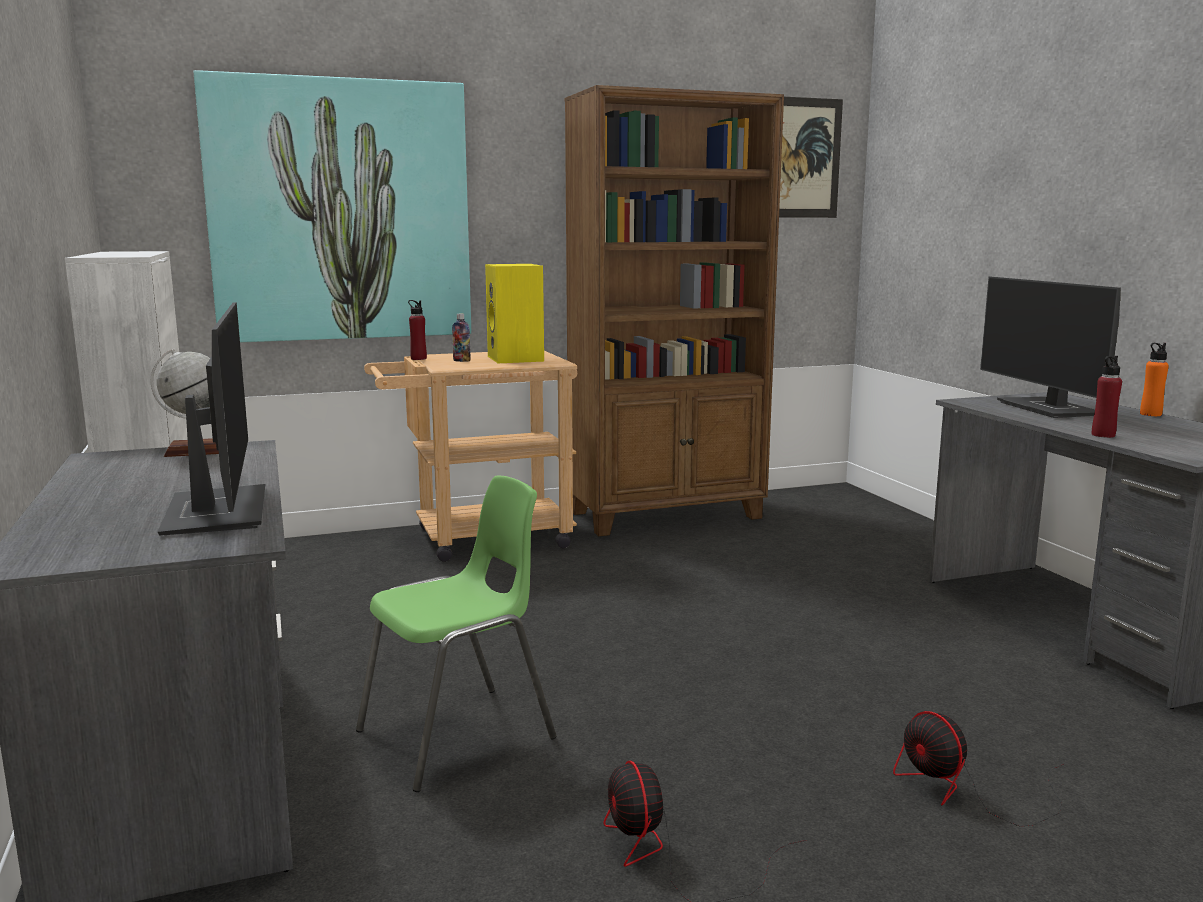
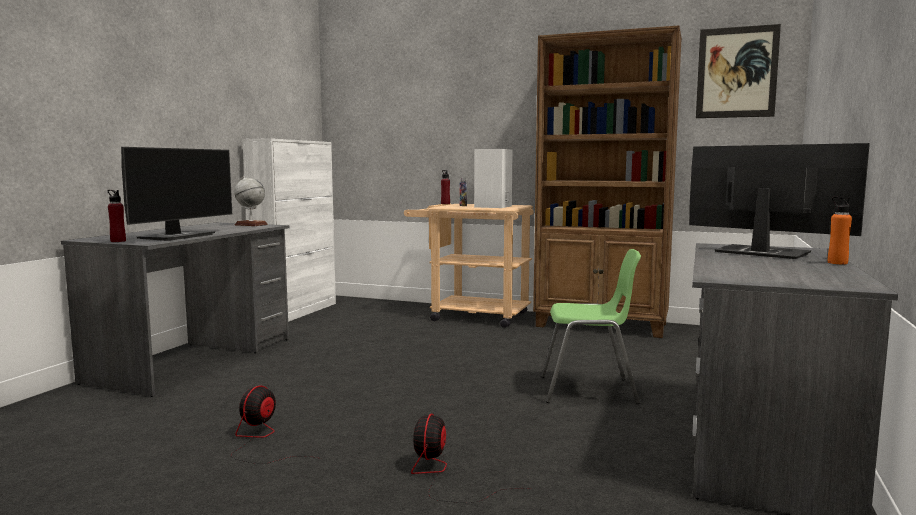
camera: 40 degrees right, 5 degrees down
picture [194,70,471,342] -> none
green chair [356,475,557,792] -> green chair moved to [541,249,641,404]
yellow speaker [485,264,544,363] -> white speaker [474,149,513,208]
monitor [980,277,1121,418] -> monitor turned 105 degrees clockwise [689,143,870,259]
red bottle [1092,356,1122,438] -> red bottle moved to [108,190,126,242]

